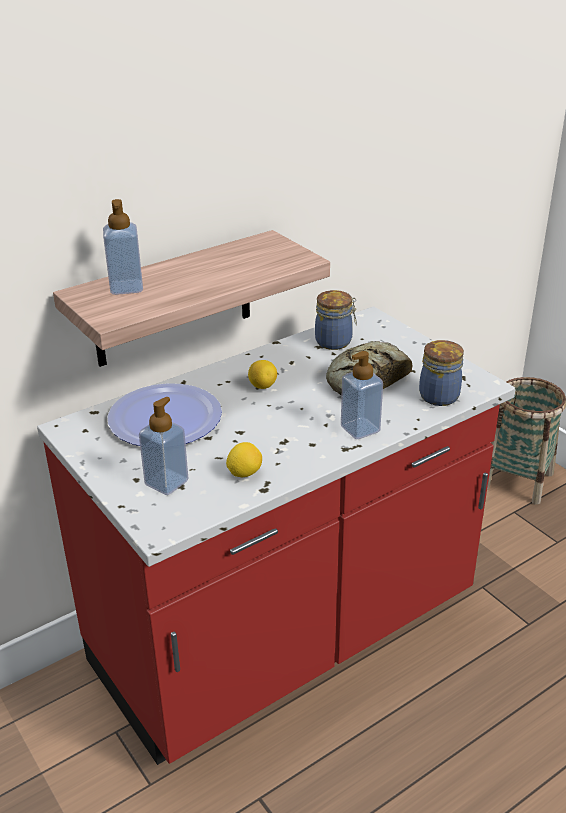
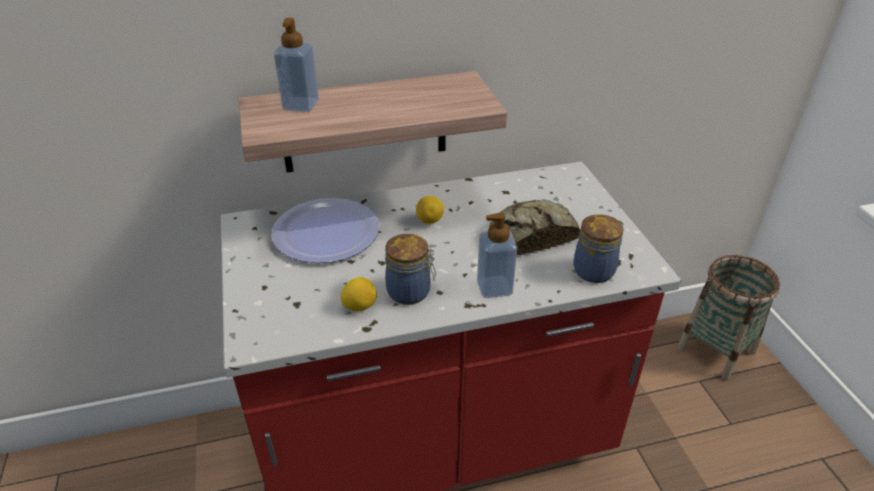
camera: 20 degrees right, 5 degrees up
soap dispenser [139,397,189,495] -> none
jar [315,290,357,350] -> jar moved to [385,234,436,305]

